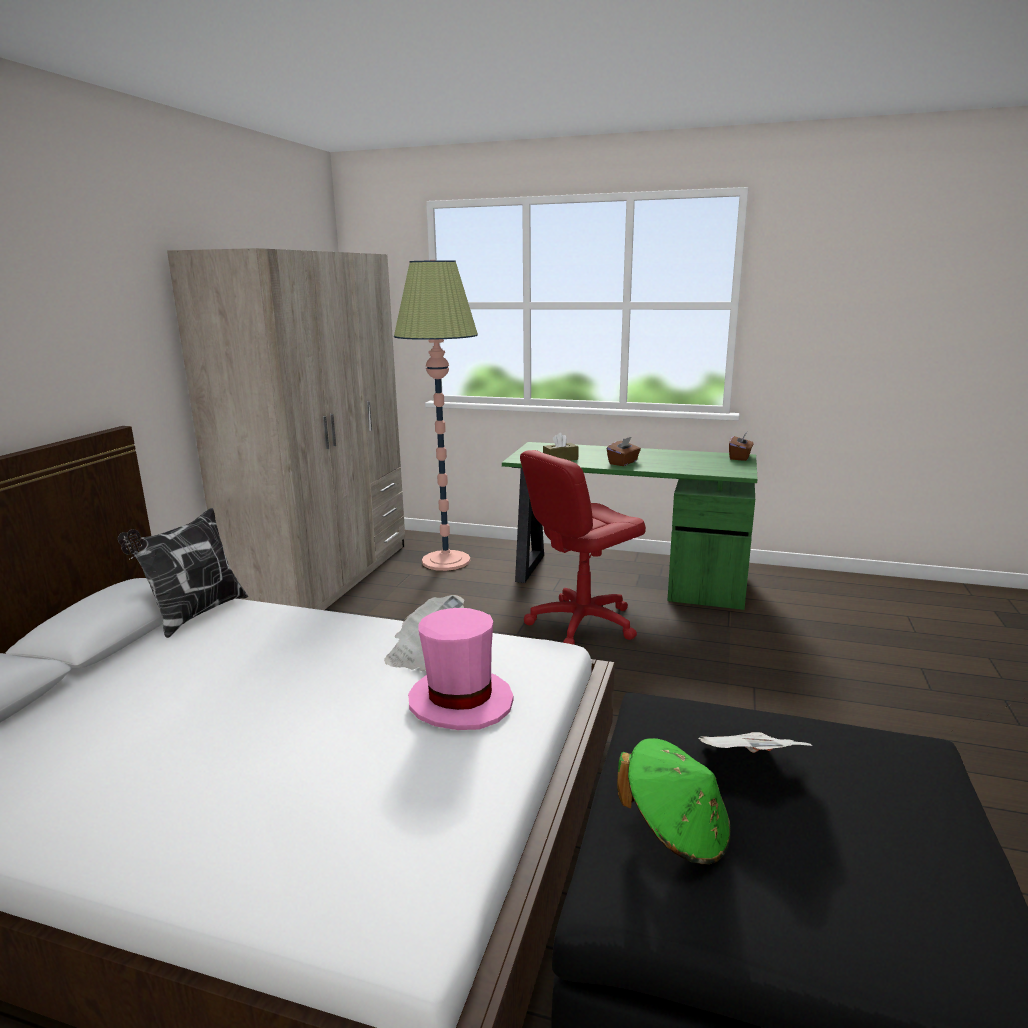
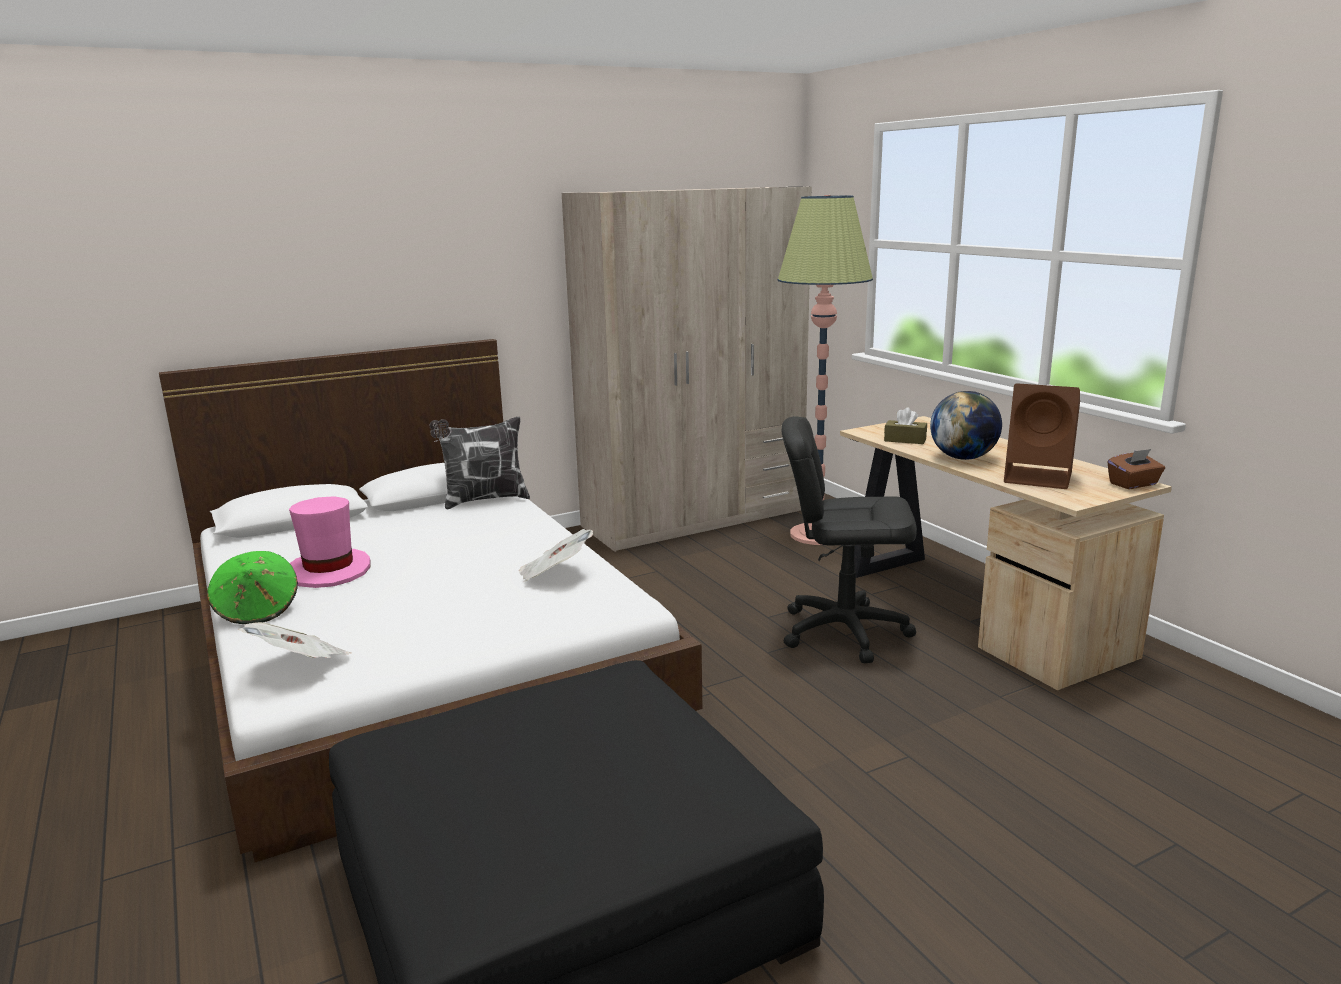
camera: 45 degrees right, 0 degrees up
pink hat [408,608,513,730] -> pink hat moved to [289,496,371,588]
green desk [502,442,758,610] -> beige desk [840,416,1172,690]
red office chair [520,450,646,645] -> black office chair [782,417,917,663]
brown tissue box [607,437,641,466] -> globe [930,391,1002,460]
green hat [617,738,731,864] -> green hat moved to [207,551,298,624]
newspaper [699,732,812,753] -> newspaper moved to [238,622,352,658]
none -> brown speaker [1004,383,1080,489]

